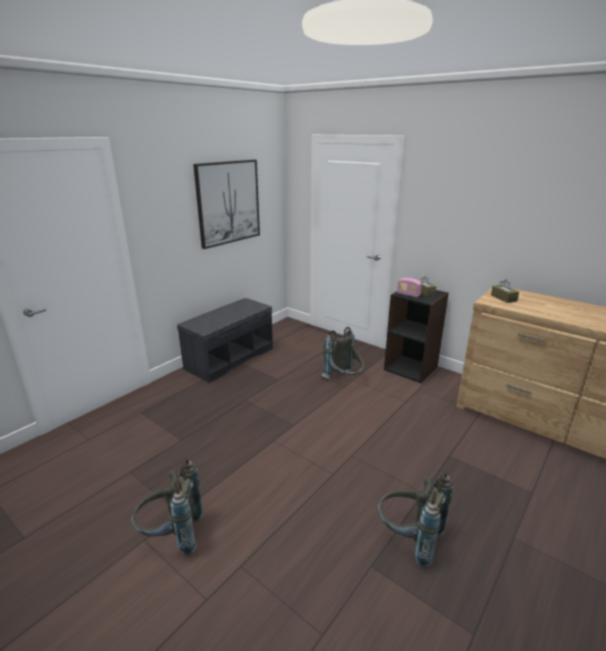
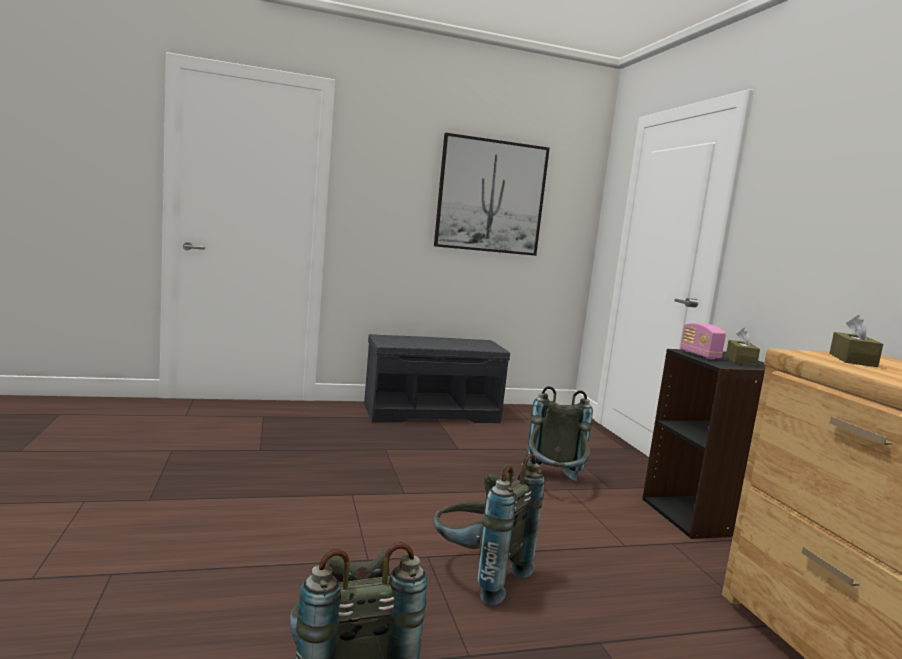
camera: 35 degrees right, 15 degrees down
grey backpack [131,459,204,556] -> grey backpack moved to [434,454,544,605]

